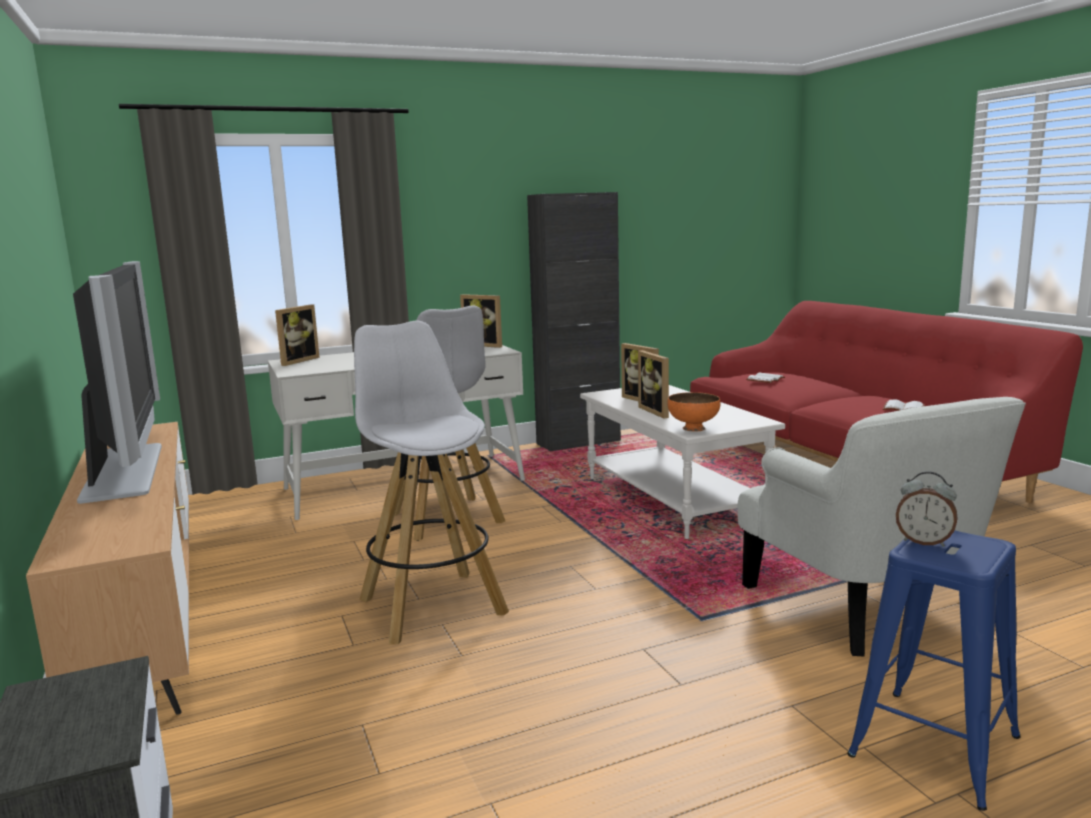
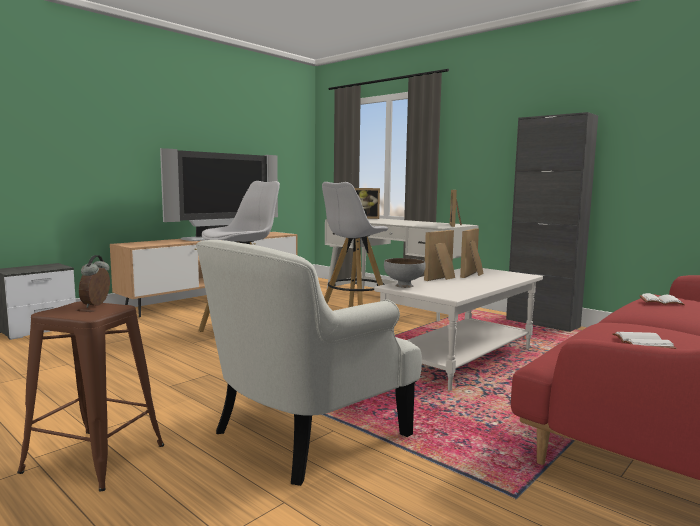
camera: 65 degrees right, 5 degrees down
orange bowl [667,392,720,432] -> grey bowl [384,258,426,288]
blue stool [847,531,1021,811] -> brown stool [17,301,164,491]

